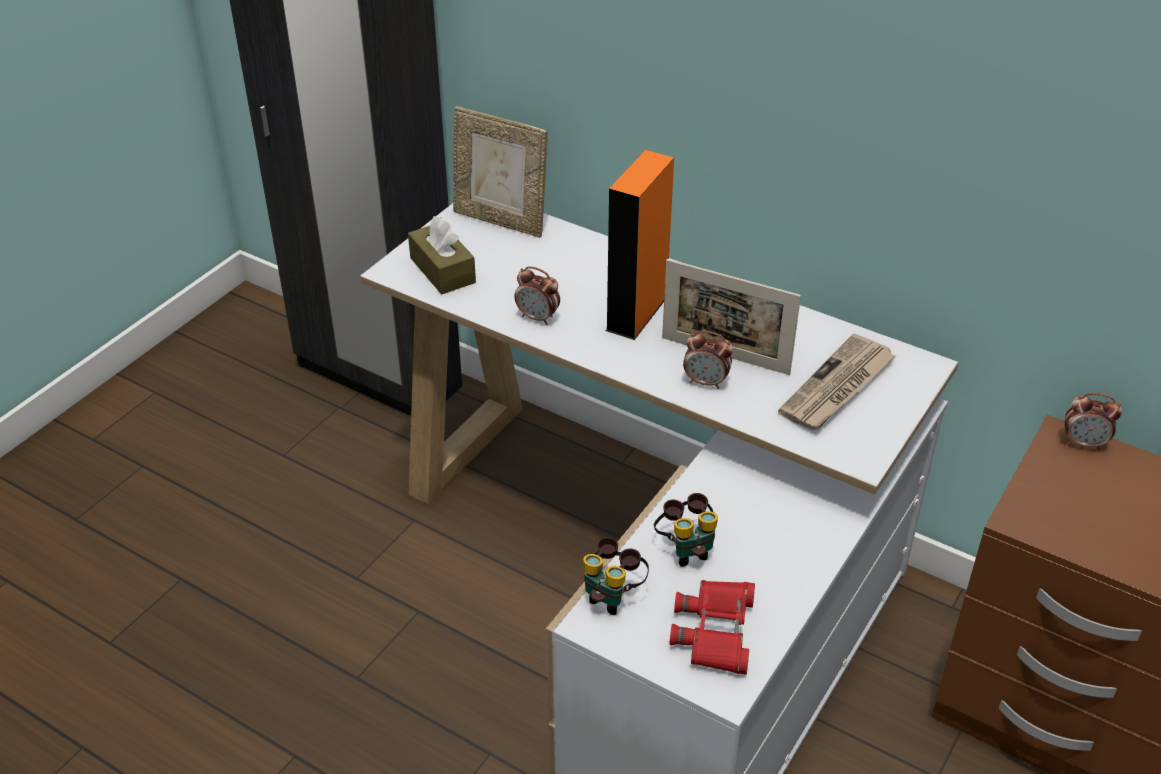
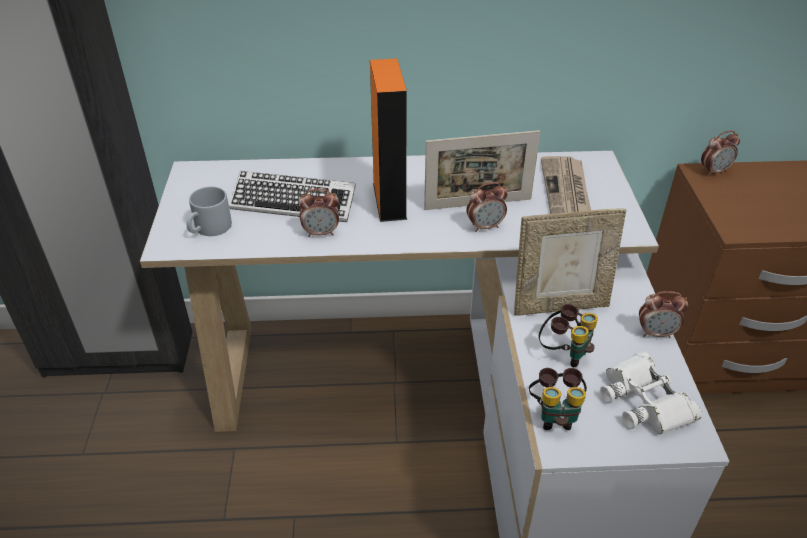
camera: 35 degrees left, 0 degrees up
brown tissue box [408,216,476,294] -> grey mug [187,186,232,236]
picture frame [453,106,548,238] -> picture frame moved to [514,208,626,316]
red binoculars [670,580,755,675] -> white binoculars [600,352,702,434]
none -> keyboard [229,171,356,222]
none -> alarm clock [639,291,688,338]

